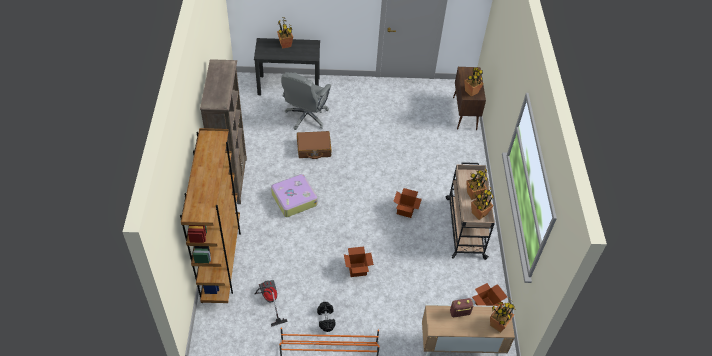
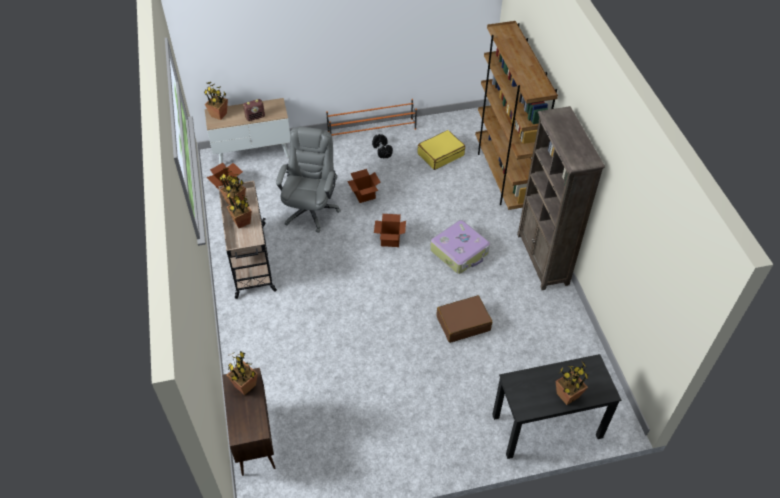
camera: 170 degrees right, 0 degrees up
vacuum cleaner [254,280,288,327] -> yellow suitcase [417,130,465,170]
grey office chair [281,72,331,130] -> grey office chair moved to [276,127,341,233]
cardboard box [393,188,422,218] -> cardboard box moved to [374,214,406,247]

